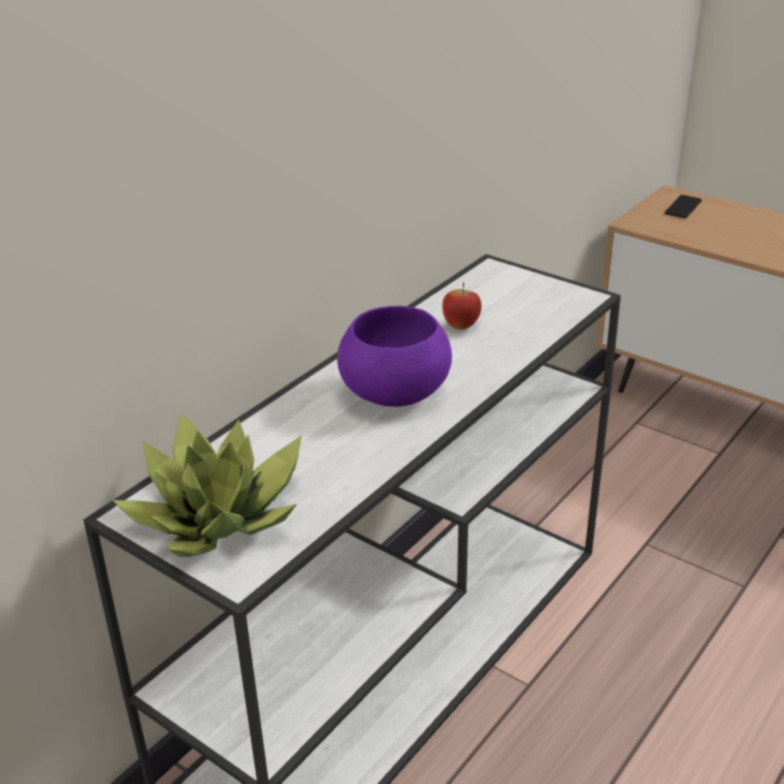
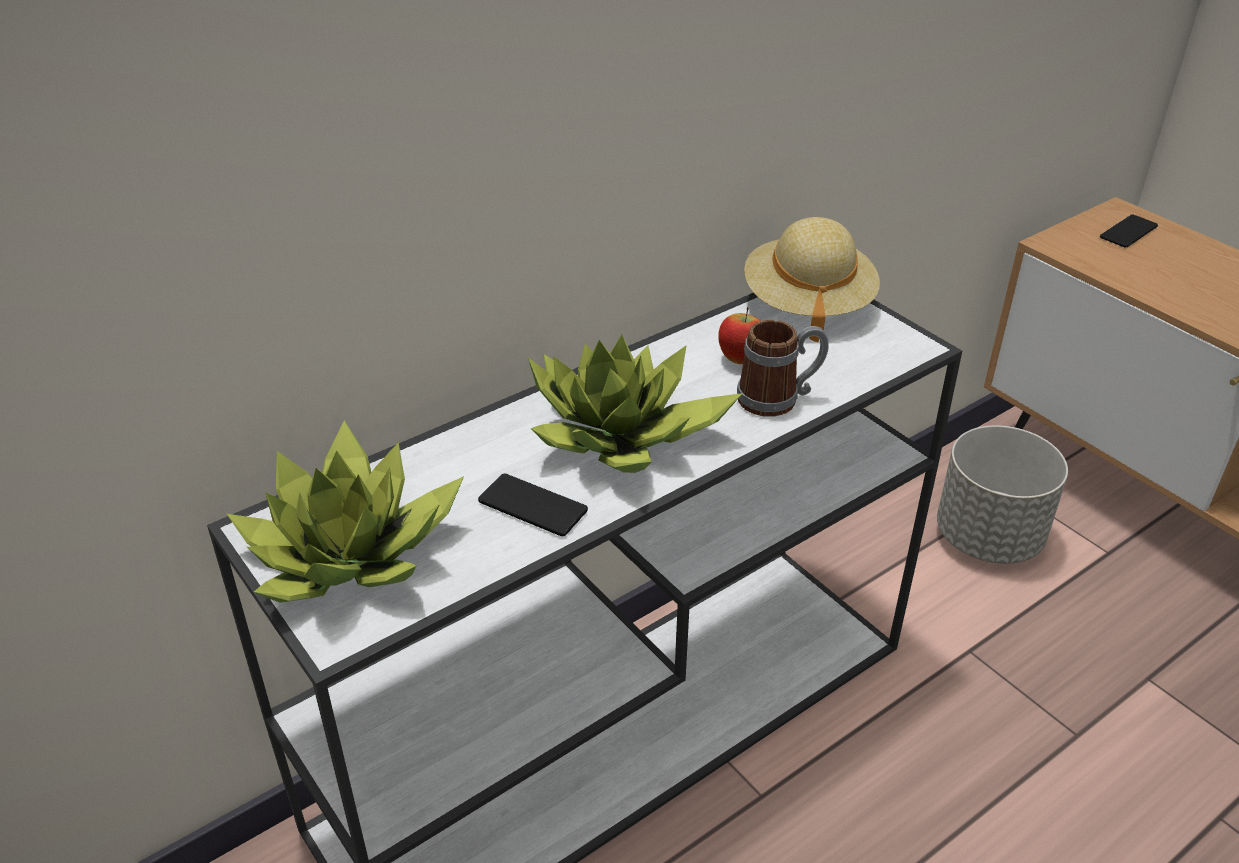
camera: 15 degrees right, 5 degrees up
purple bowl [337,306,452,407] -> potted plant [528,335,743,473]
none -> phone [478,473,588,536]
none -> mug [737,320,829,417]
none -> beige hat [744,217,880,342]
none -> grey planter [937,425,1068,564]

